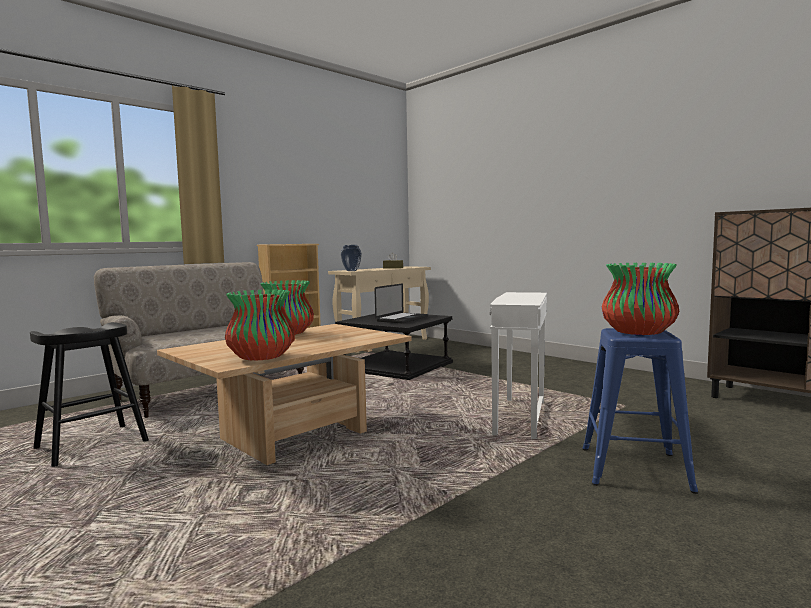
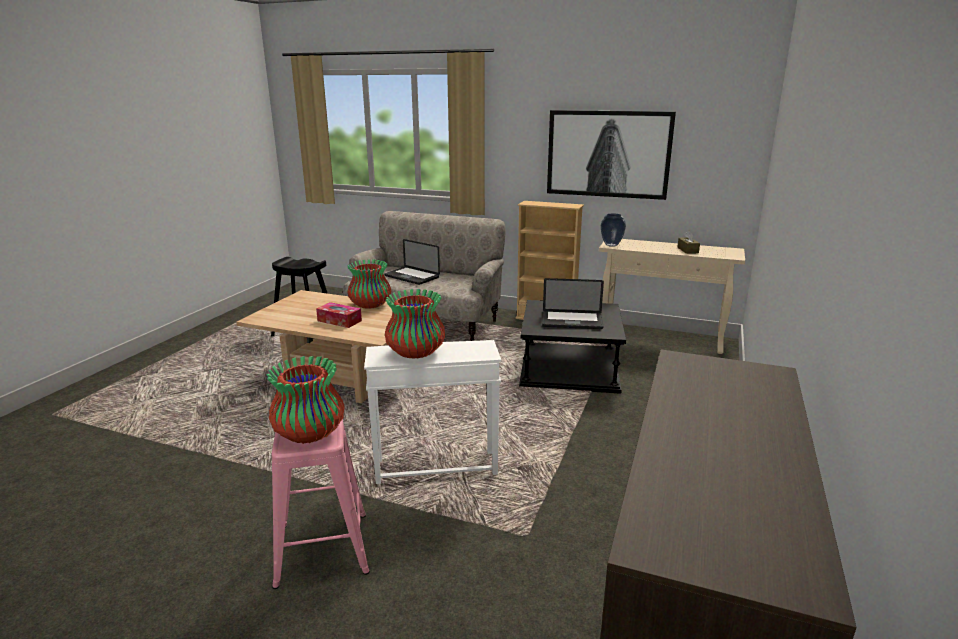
camera: 65 degrees right, 15 degrees up
vase [225,289,295,361] -> vase moved to [385,289,445,359]
blue stool [582,328,698,494] -> pink stool [272,419,370,589]
none -> tissue box [316,302,362,328]
none -> laptop [384,239,440,285]
none -> picture [547,110,676,200]

